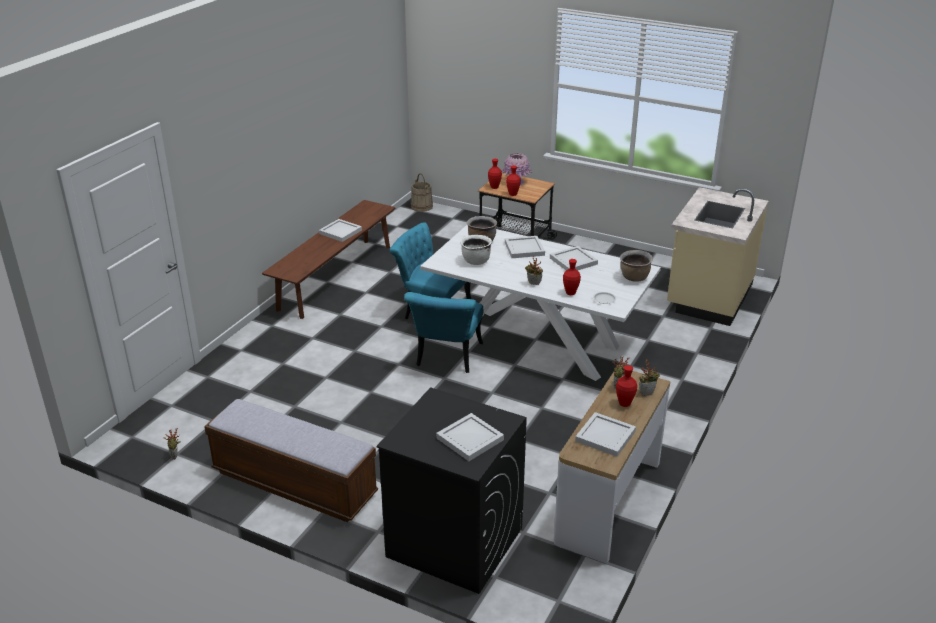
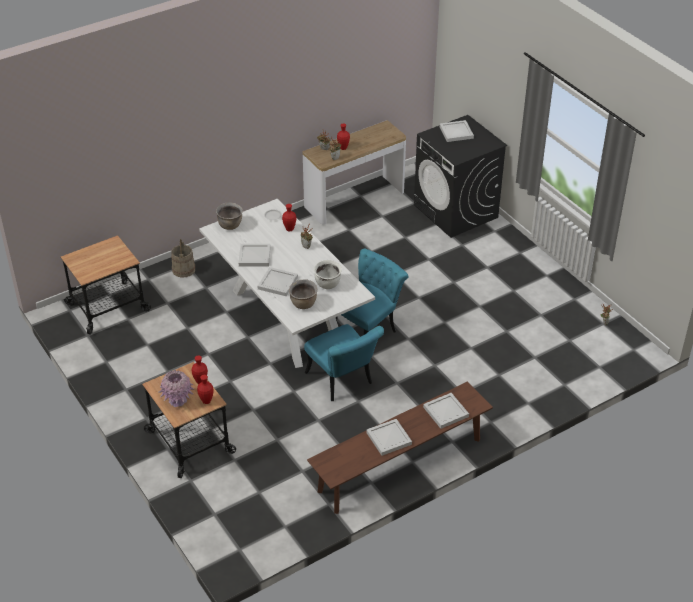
camera: 150 degrees left, 10 degrees up
bench [204,399,378,522] -> none
beige bucket [411,173,433,212] -> beige bucket moved to [171,239,195,278]
white tray [575,412,636,457] -> white tray moved to [423,393,469,429]
beige counter [667,187,769,326] -> cart [60,235,151,335]

